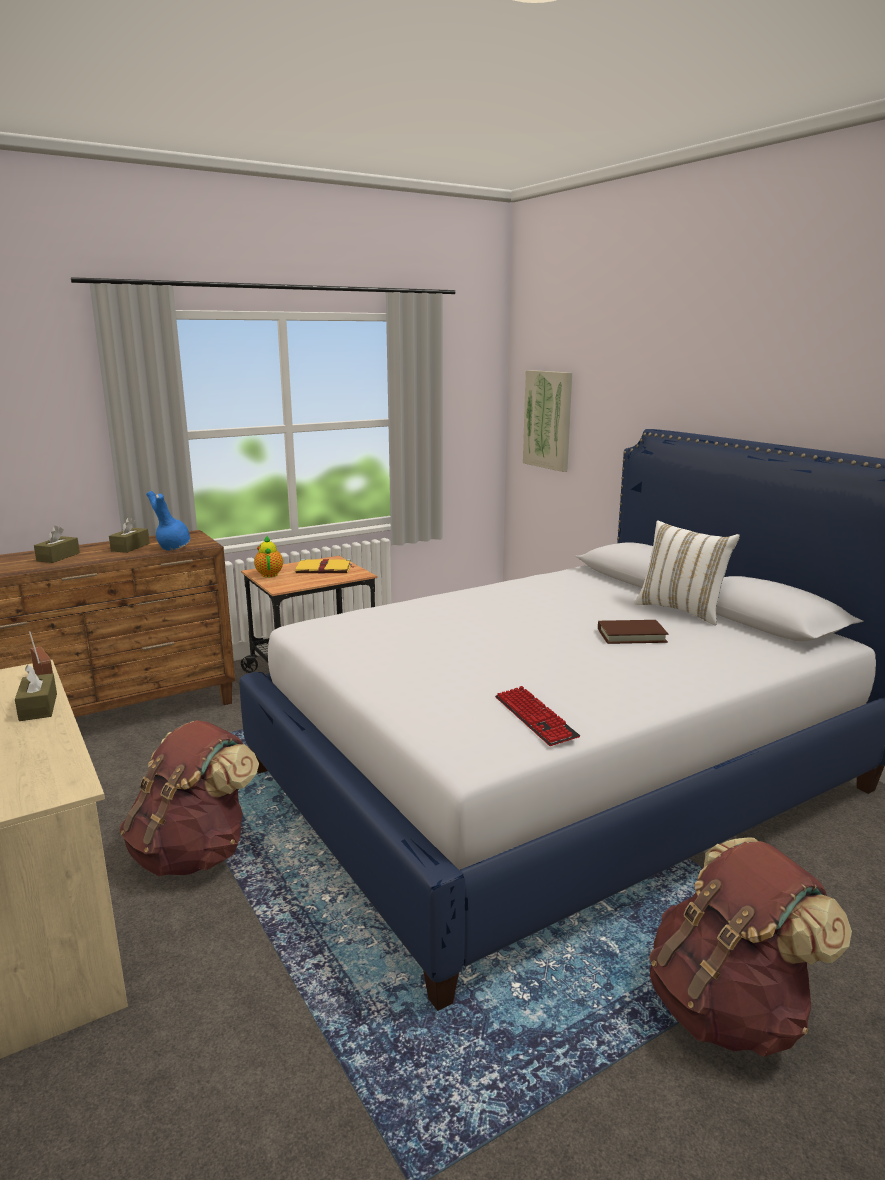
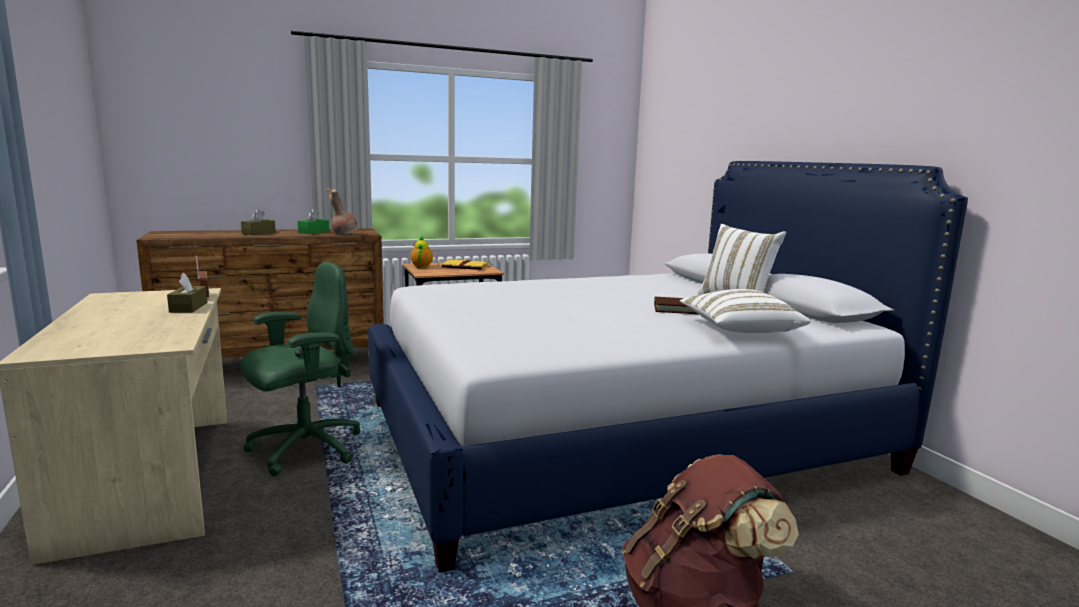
camera: 10 degrees right, 5 degrees down
brown tissue box [109,517,150,553] -> green tissue box [298,209,329,234]
brown backpack [119,720,259,876] -> green office chair [240,262,360,477]
blue vase [146,491,190,551] -> brown vase [326,188,358,235]
keyboard [495,686,580,746] -> none
picture [523,370,572,472] -> none
none -> white pillow [680,289,810,333]

